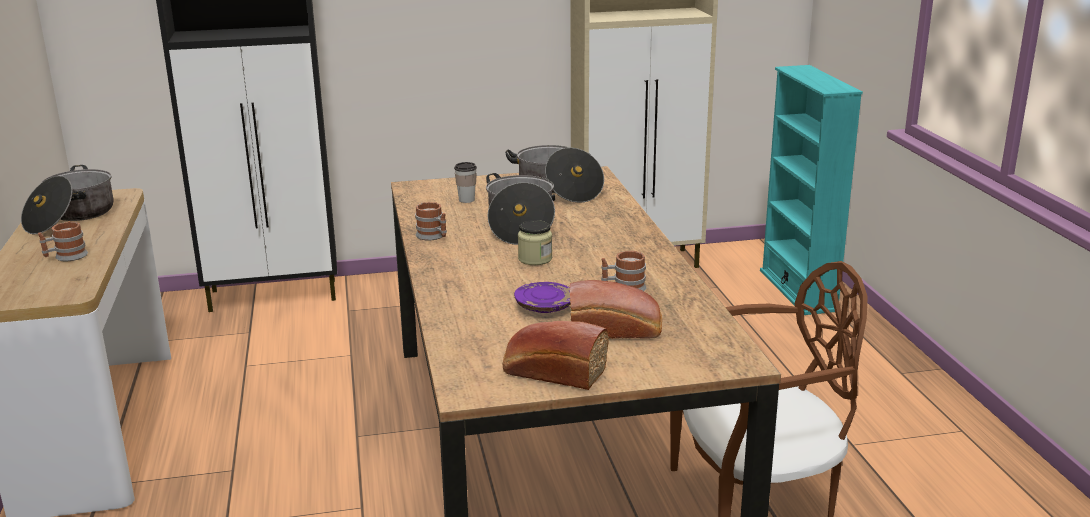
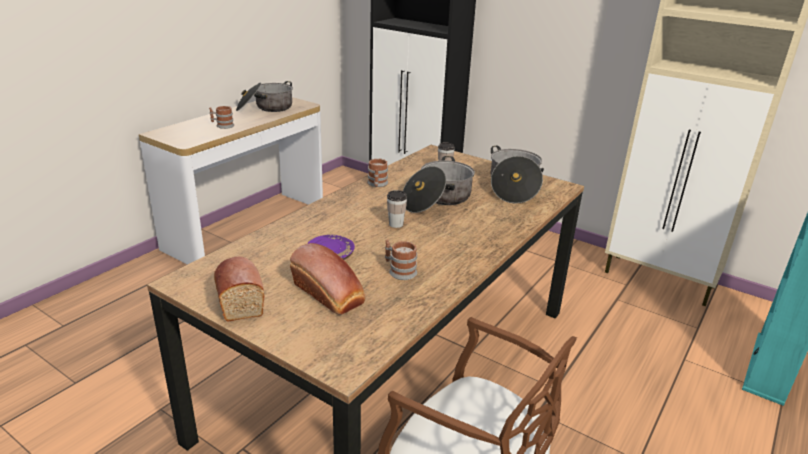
camera: 45 degrees right, 5 degrees up
jar [518,220,552,265] -> cup [387,190,407,228]

